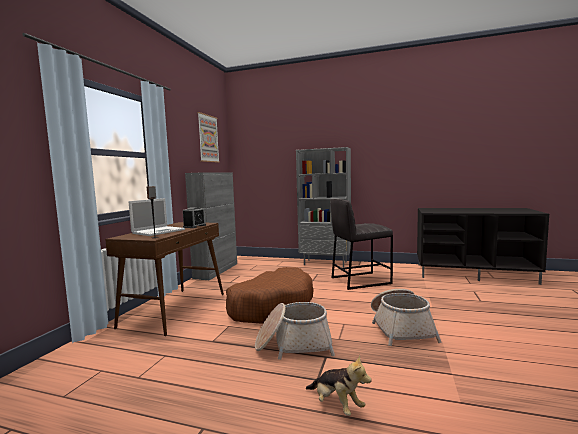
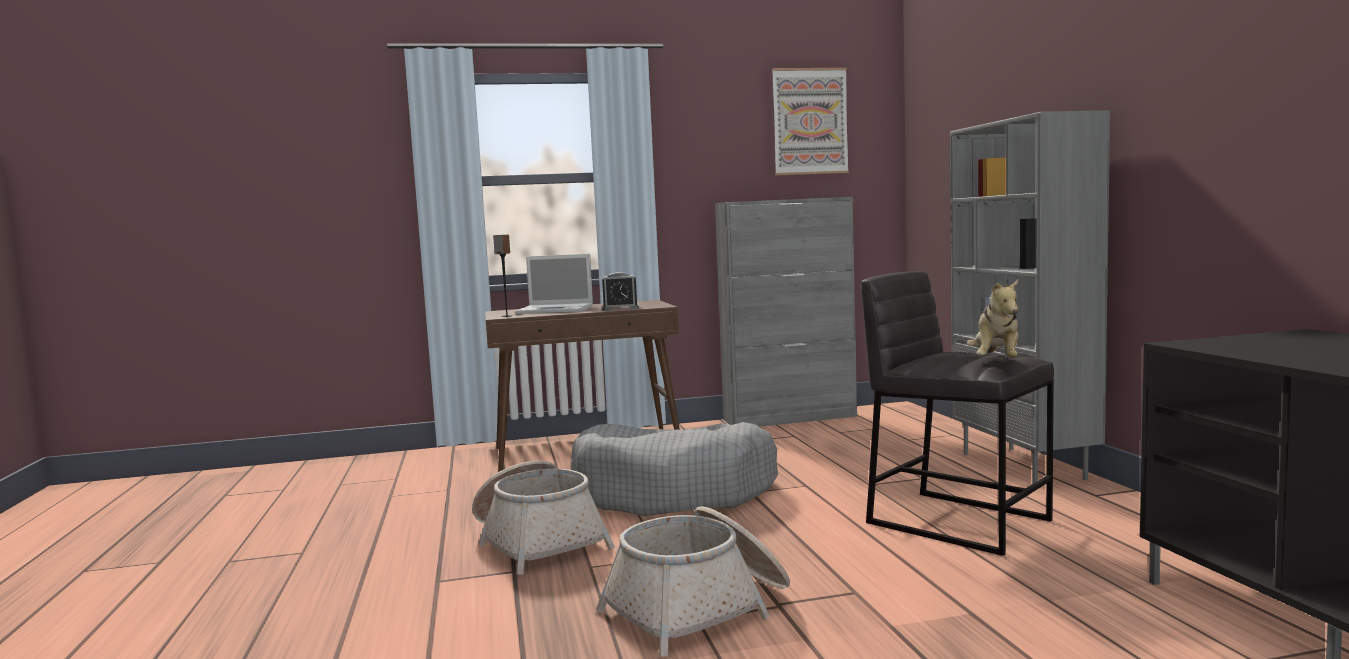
camera: 60 degrees right, 0 degrees up
brown dog bed [226,267,314,324] -> grey dog bed [571,422,778,516]
plush toy [306,355,372,416] -> plush toy moved to [967,279,1019,357]

